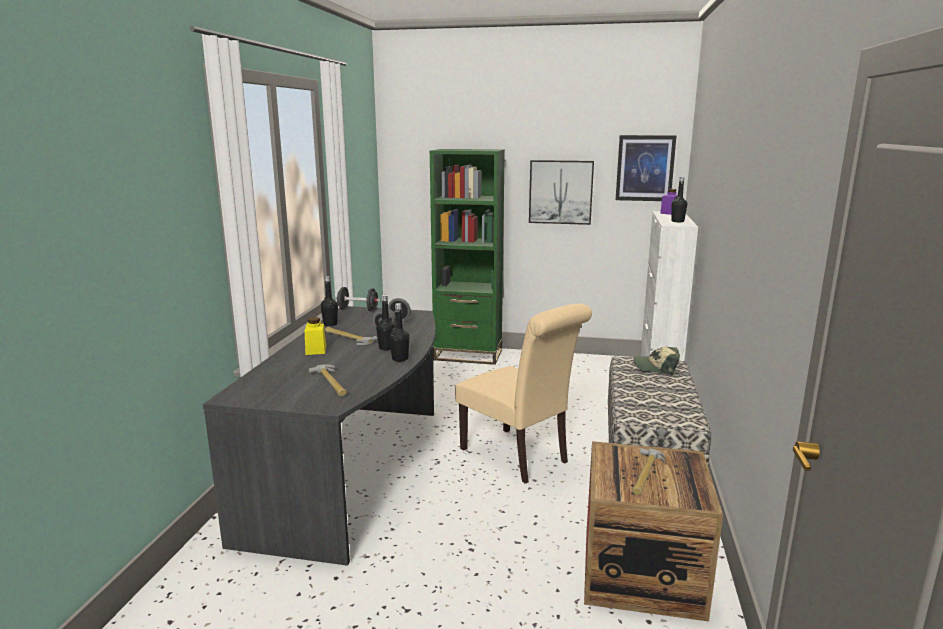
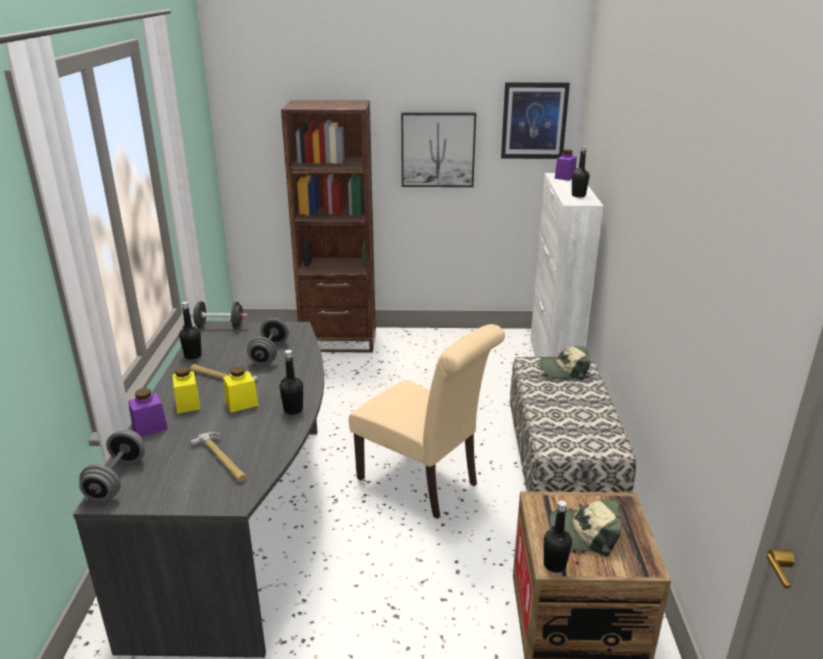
camera: 10 degrees left, 10 degrees up
black bottle [376,295,396,351] -> black bottle moved to [544,500,572,573]
green bookcase [430,149,505,365] -> brown bookcase [281,100,376,353]
hammer [632,448,665,495] -> cap [550,500,622,557]
none -> grey dumbbell [79,430,145,501]
none -> purple jar [128,388,168,437]
none -> yellow jar [223,366,259,413]

